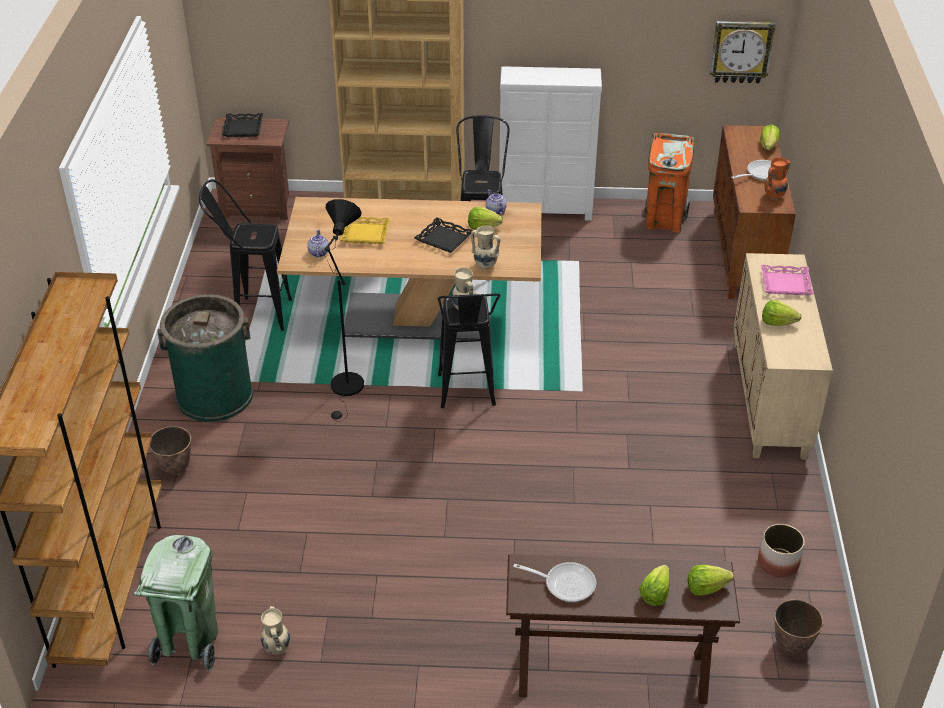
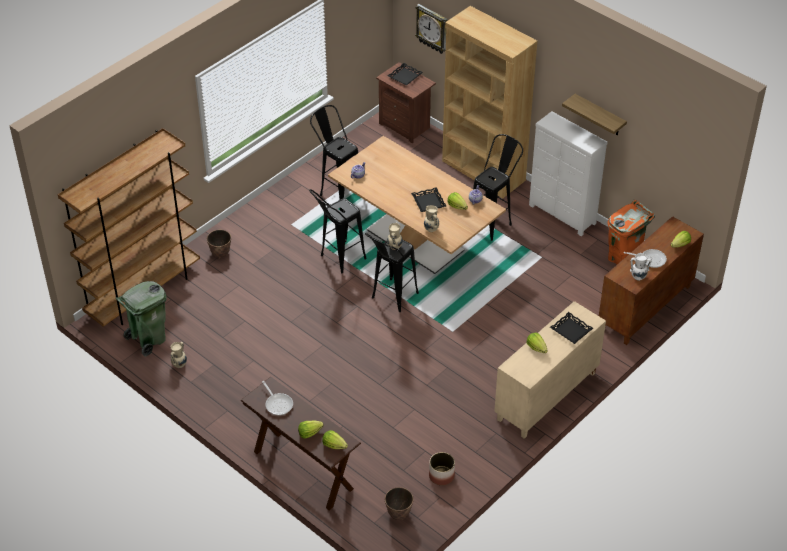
camera: 40 degrees right, 5 degrees up
green trash can [158,294,253,422] -> none
black floor lamp [322,199,364,422] -> black stool [309,189,367,273]
yellow tray [340,217,390,244] -> none
wall clock [710,21,776,83] -> wall clock moved to [415,4,448,54]
pink tray [761,265,814,295] -> black tray [550,312,593,344]
orange vase [764,157,790,200] -> white vase [630,253,652,281]
none -> shelf [562,94,627,135]

